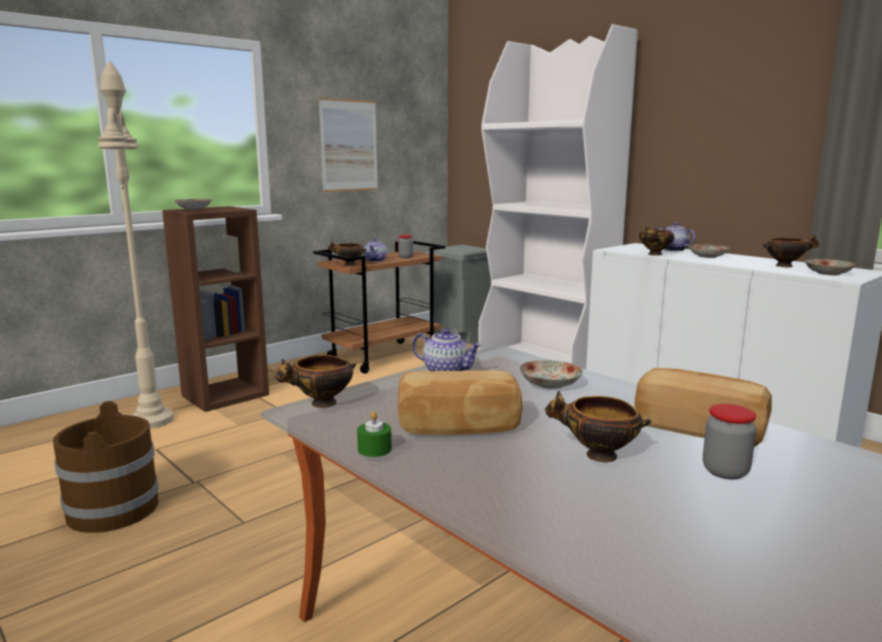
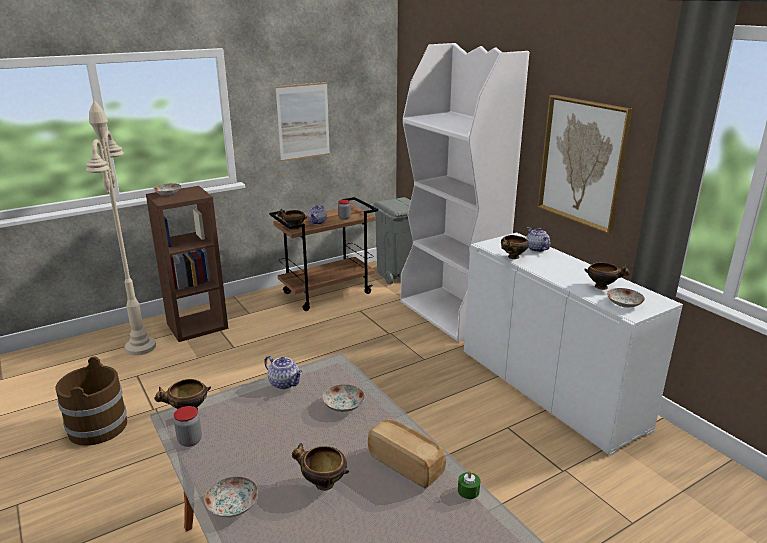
camera: 10 degrees right, 10 degrees up
green candle [357,411,392,457] -> green candle moved to [458,471,480,499]
bread [398,370,523,435] -> none
plate [688,244,730,258] -> plate moved to [204,477,258,518]
jar [703,404,756,480] -> jar moved to [174,406,202,447]
none -> picture [537,95,632,234]

